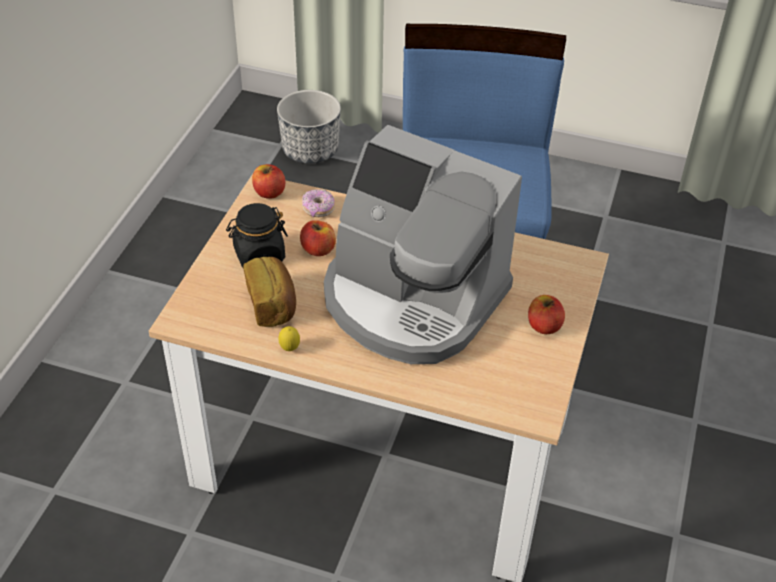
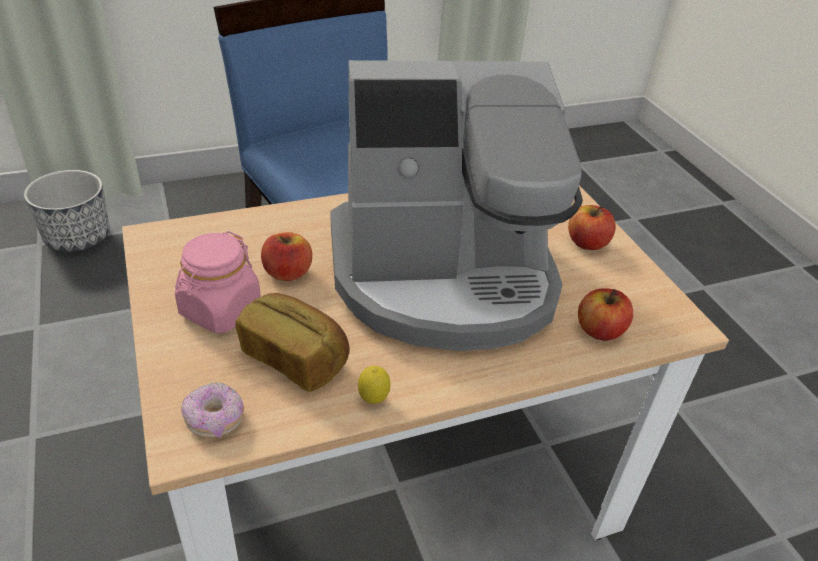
camera: 40 degrees left, 5 degrees down
black jar [226,203,288,268] -> pink jar [175,231,261,334]
apple [252,164,286,199] -> apple moved to [578,288,633,341]
donut [302,189,335,217] -> donut moved to [181,382,244,438]

